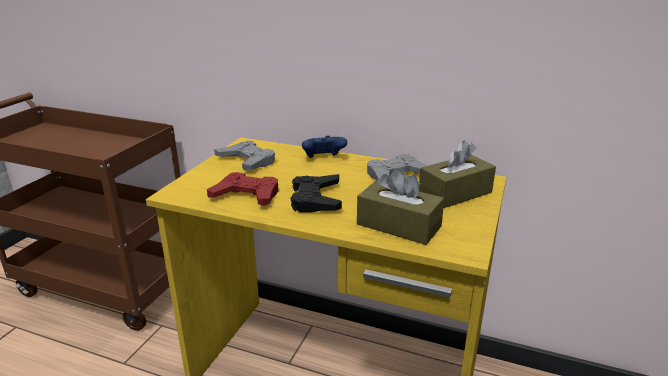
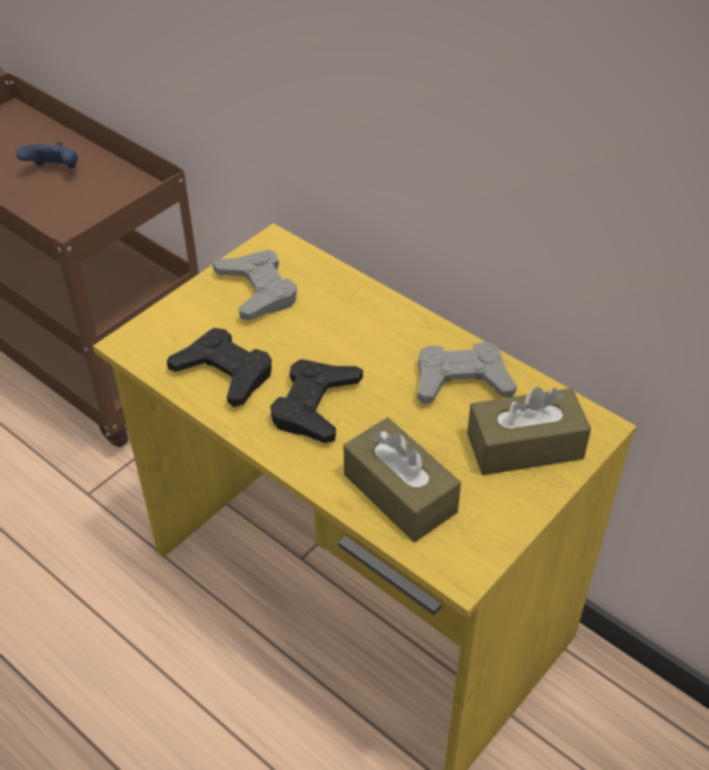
camera: 20 degrees right, 20 degrees up
red game controller [207,172,278,206] -> black game controller [167,328,272,407]
blue game controller [302,136,347,158] -> blue game controller moved to [16,142,78,169]

